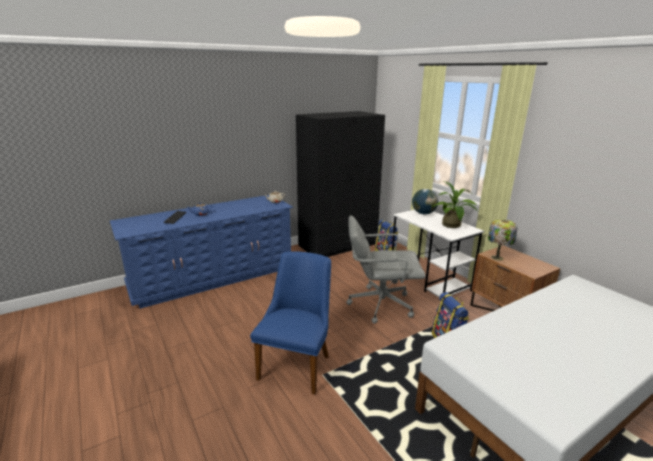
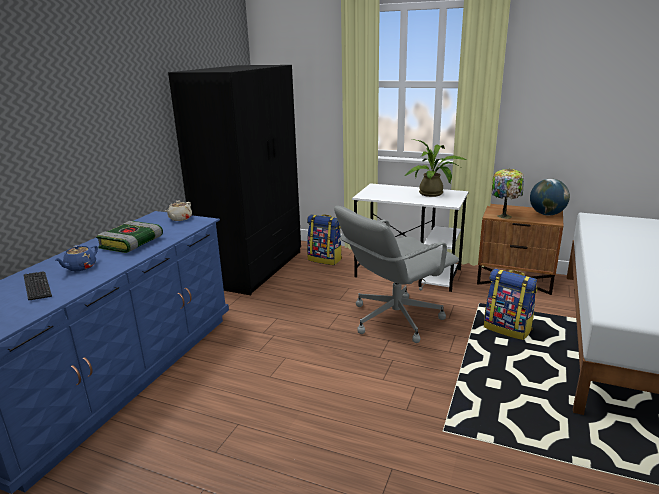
camera: 35 degrees left, 0 degrees up
blue chair [250,251,331,394] -> none
globe [412,189,438,214] -> globe moved to [530,179,570,215]
none -> book [96,221,163,253]

